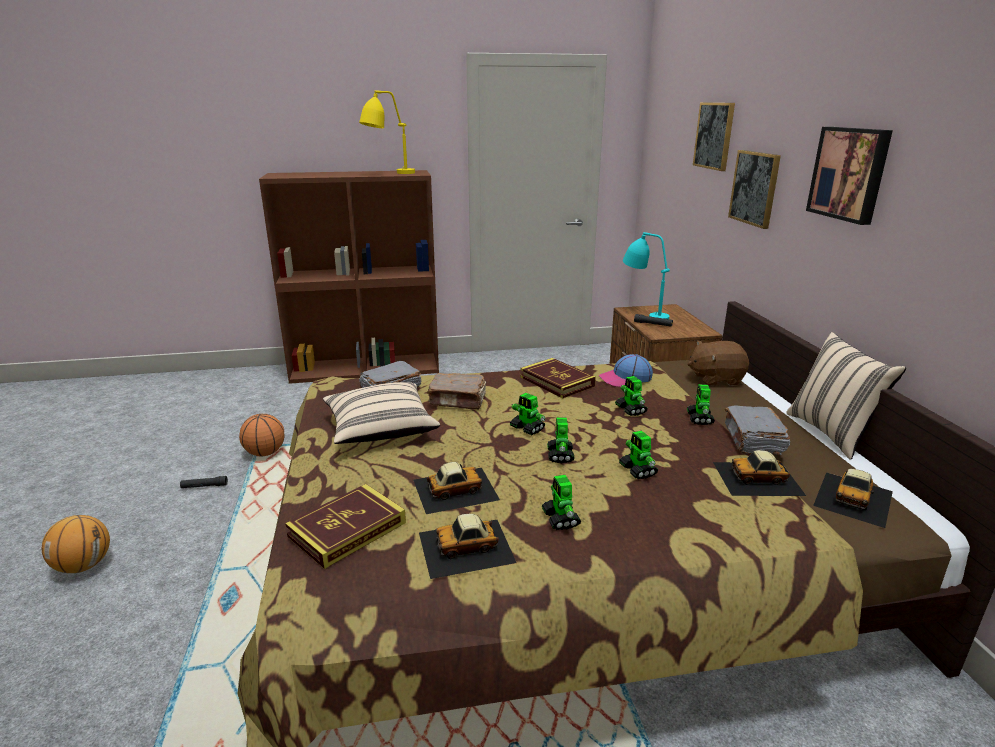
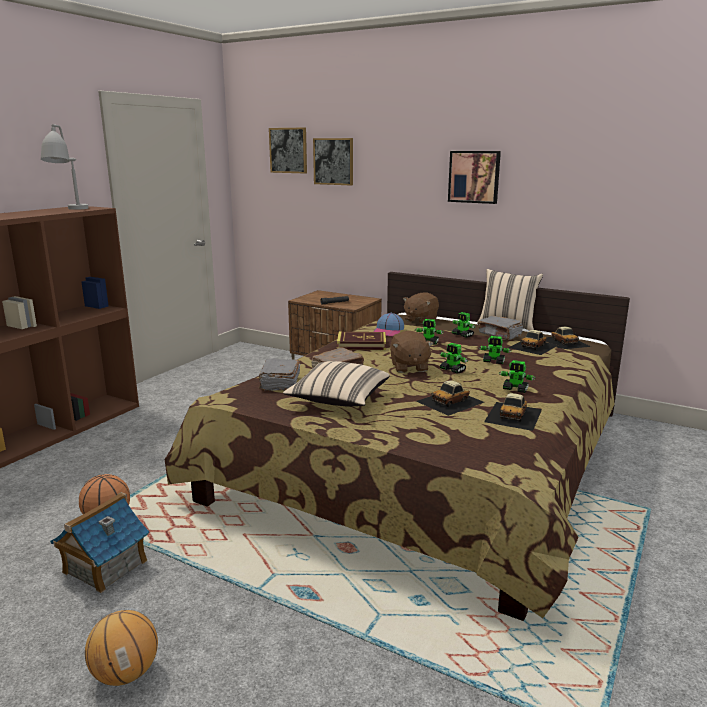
camera: 50 degrees left, 5 degrees down
black flashlight [180,476,228,488] -> toy house [50,492,149,593]
book [285,484,406,569] -> none
yellow table lamp [359,91,415,174] -> grey table lamp [41,124,89,210]
toy car [413,462,500,514] -> toy car turned 150 degrees counterclockwise [416,381,484,416]
toy robot [510,393,545,435] -> brown plush toy [390,331,434,373]
turquoise table lamp [623,232,670,319] -> none
picture [728,150,781,229] -> picture moved to [269,128,307,173]

